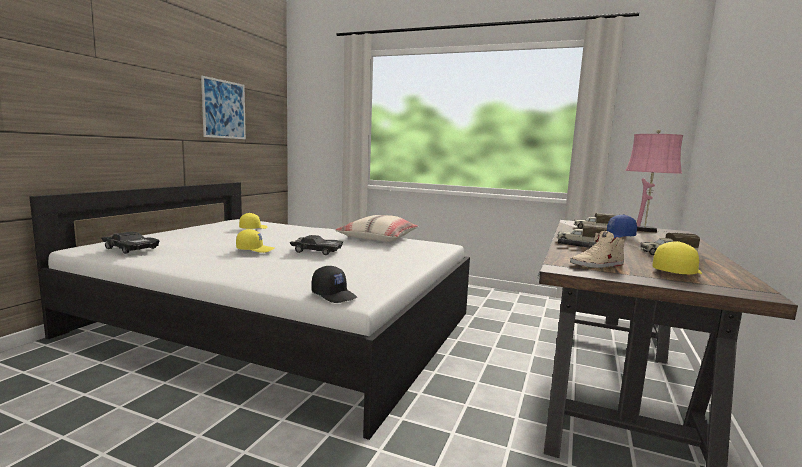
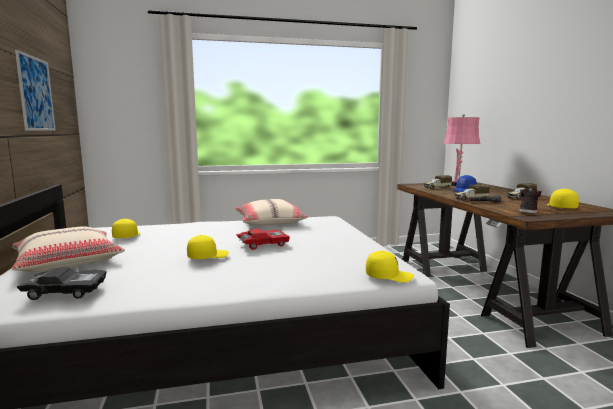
camera: 35 degrees left, 0 degrees up
black toy car [290,235,343,255] -> red toy car [236,229,290,250]
black cap [311,266,357,303] -> yellow cap [366,251,414,282]
beige shoe [570,231,625,268] -> black shoe [519,188,542,214]
none -> beige pillow [12,226,125,272]

